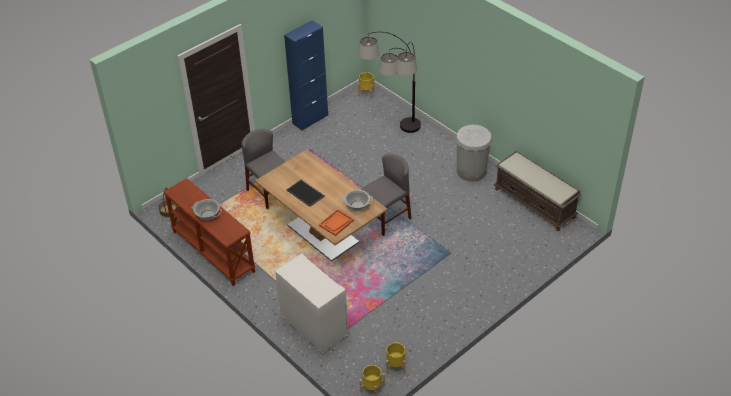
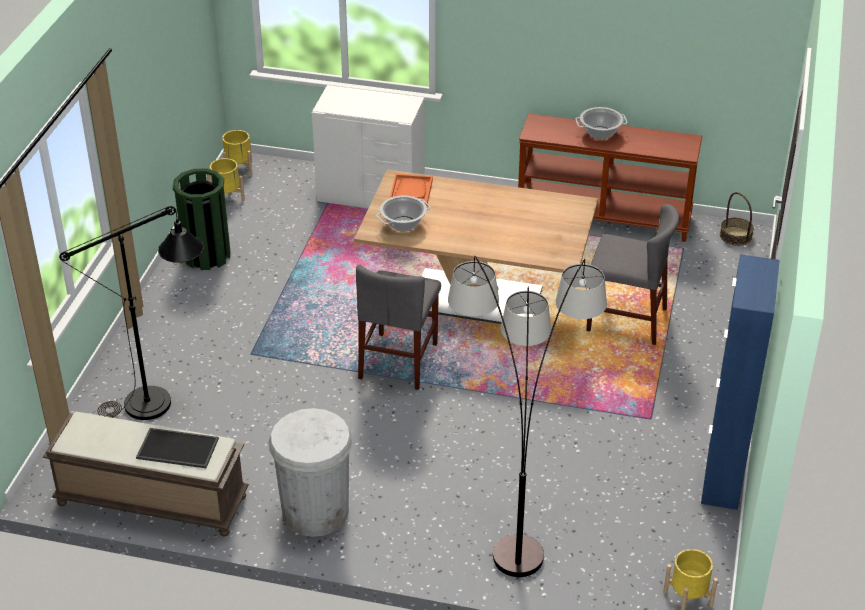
camera: 145 degrees right, 5 degrees down
tray [286,180,325,207] -> tray moved to [136,428,219,468]
none -> black floor lamp [59,206,204,420]
none -> green trash can [173,168,231,270]

